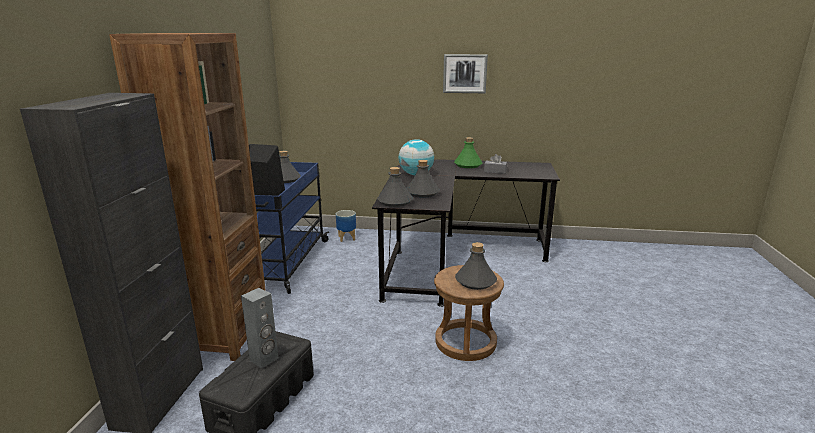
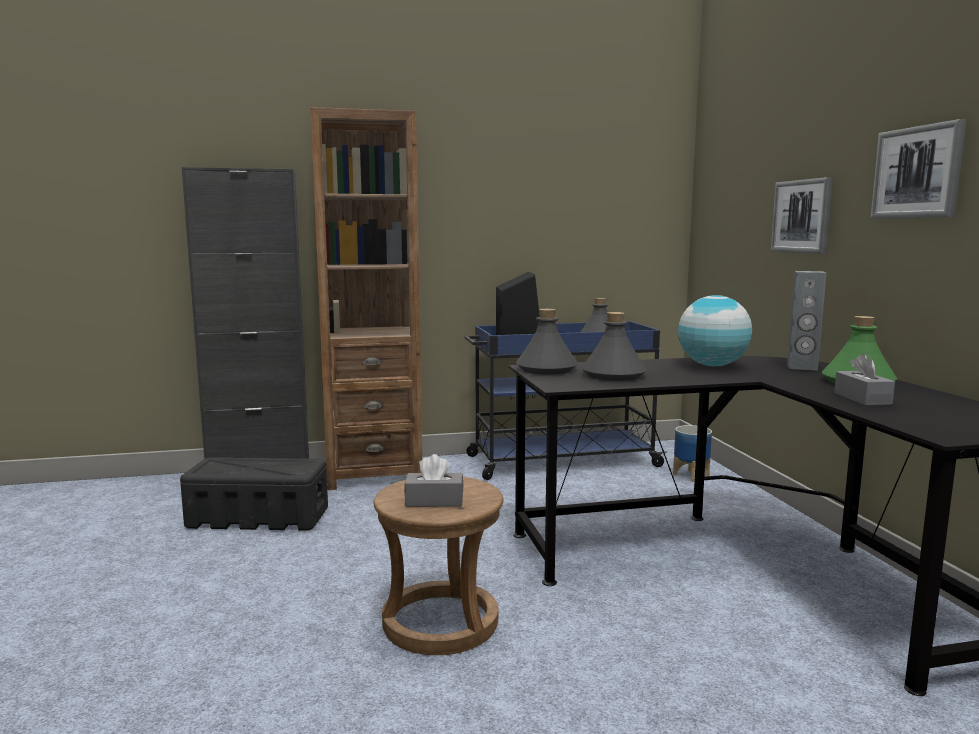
camera: 70 degrees right, 10 degrees down
grey speaker [241,288,278,368] -> grey speaker moved to [787,271,826,371]
grey bottle [455,242,497,290] -> grey tissue box [404,454,464,507]
none -> picture [771,177,833,254]

